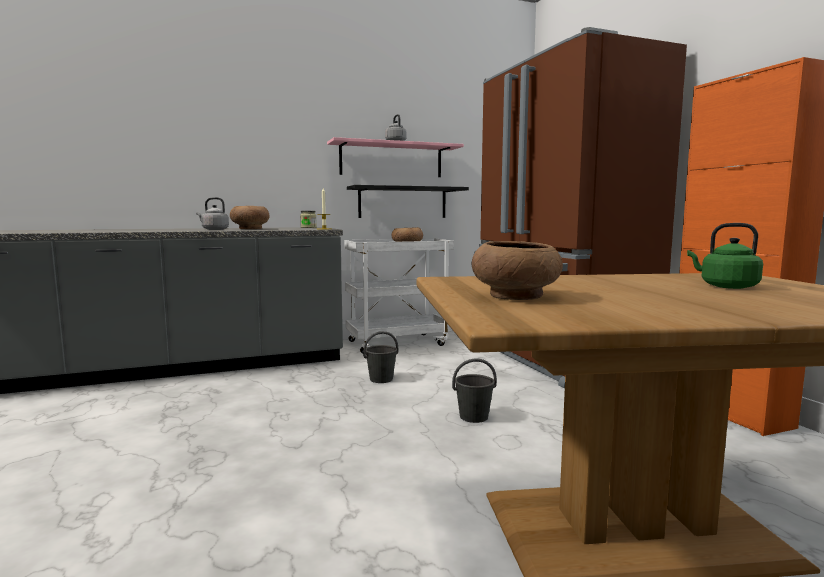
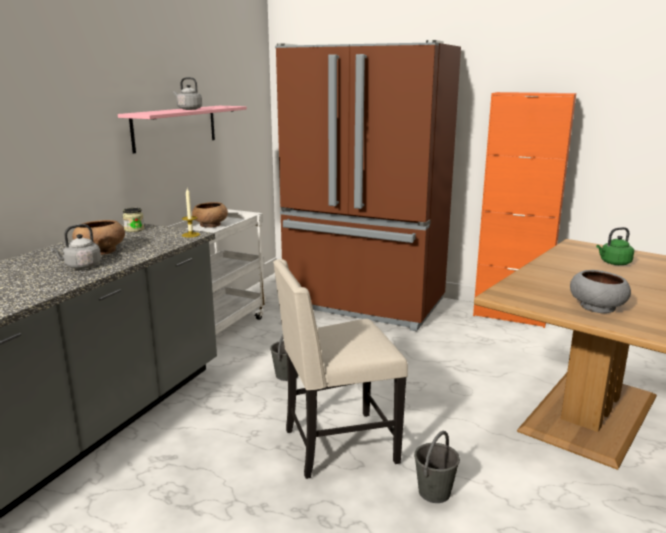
camera: 45 degrees left, 10 degrees up
black shelf [347,185,469,218] -> none
grey bucket [452,358,497,423] -> grey bucket moved to [414,431,460,503]
brown bowl [471,241,563,300] -> grey bowl [570,270,631,313]
none -> beige chair [273,259,408,479]

